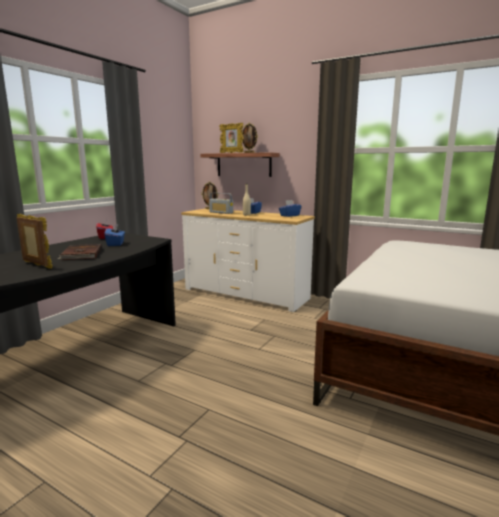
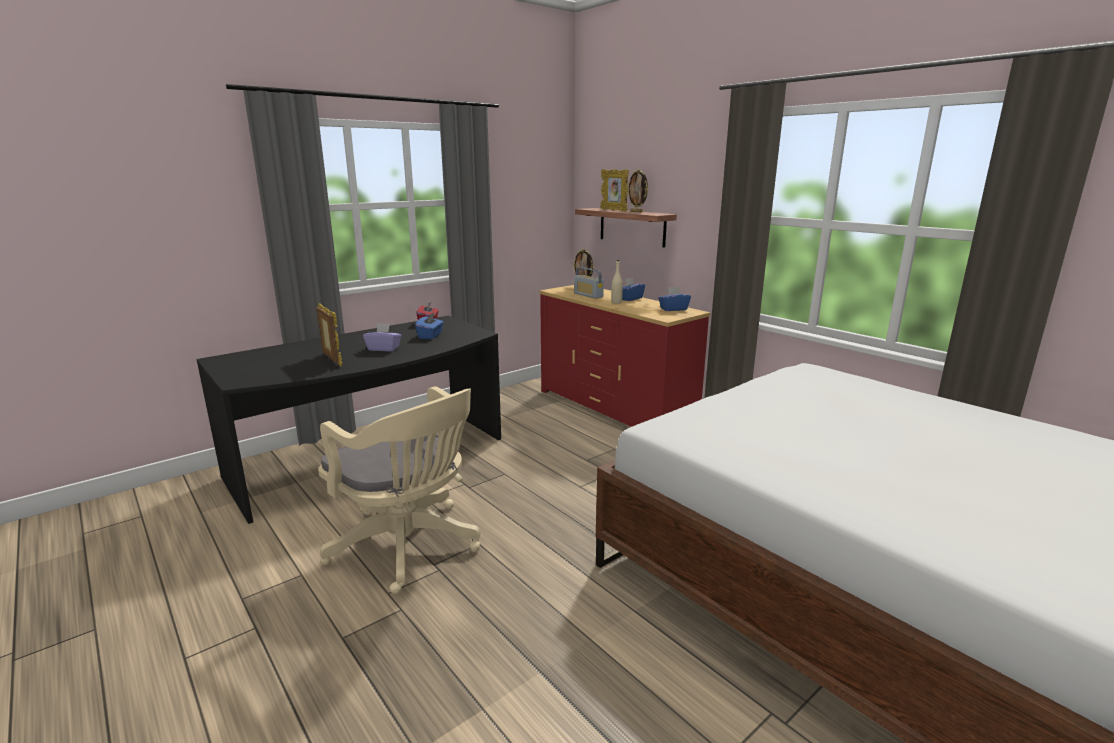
camera: 20 degrees right, 5 degrees up
brown book [57,244,102,260] -> purple tissue box [363,323,401,351]
white dresser [181,209,315,312] -> red dresser [539,285,710,427]
none -> beige office chair [318,387,481,594]

